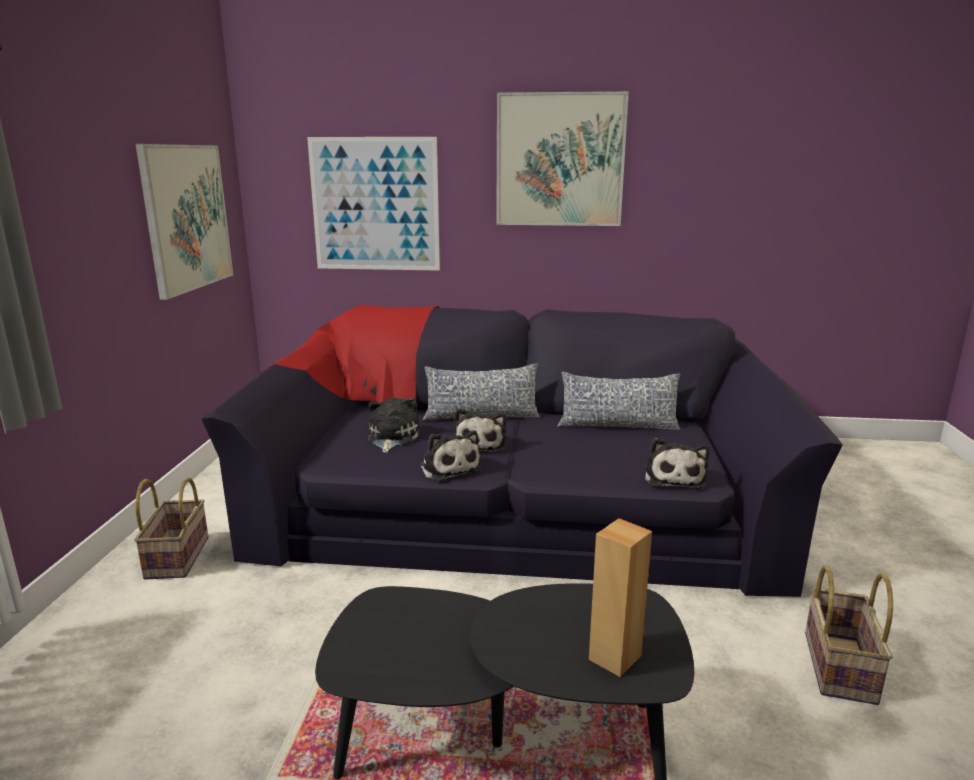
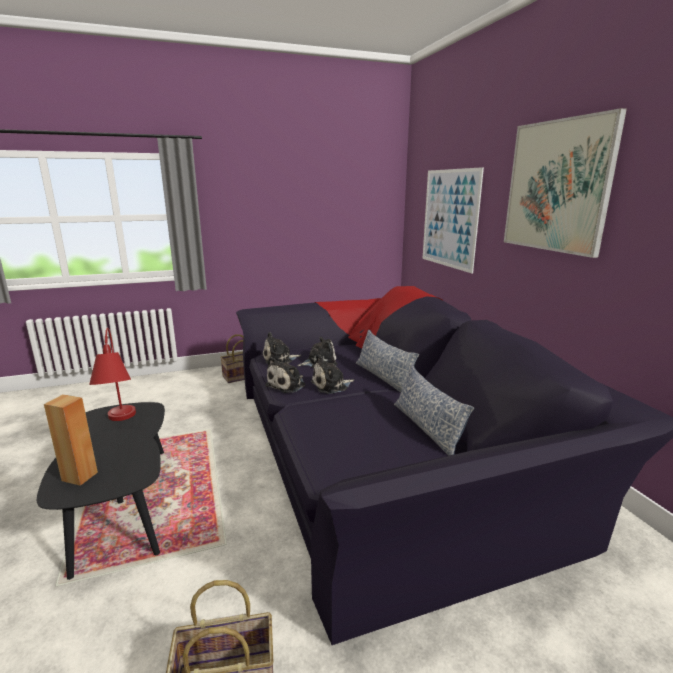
camera: 65 degrees right, 0 degrees up
picture [135,144,233,300] -> none
plush toy [645,438,709,489] -> plush toy moved to [262,332,301,364]
none -> red table lamp [89,328,136,421]

